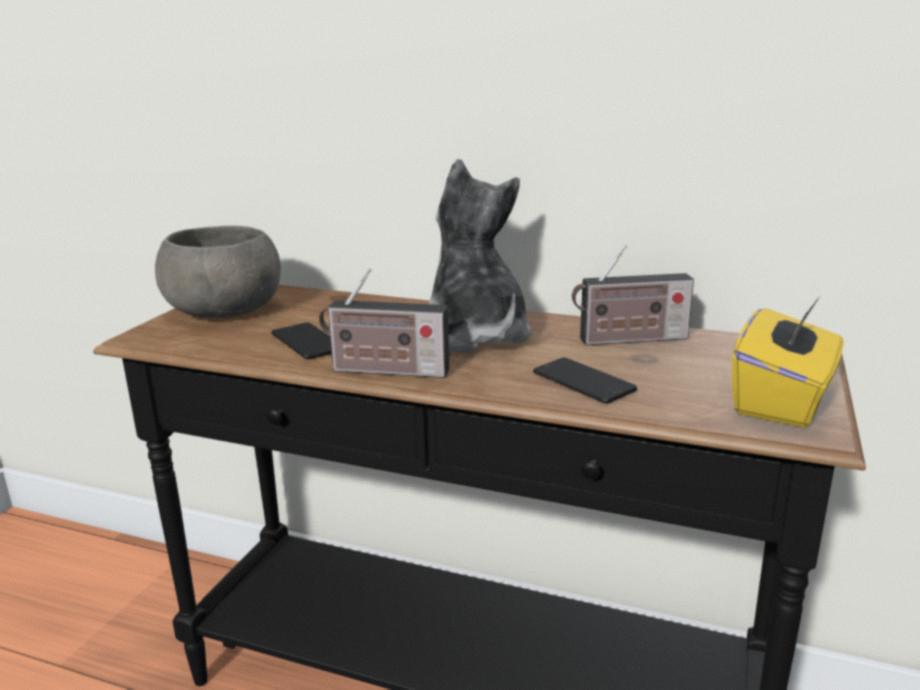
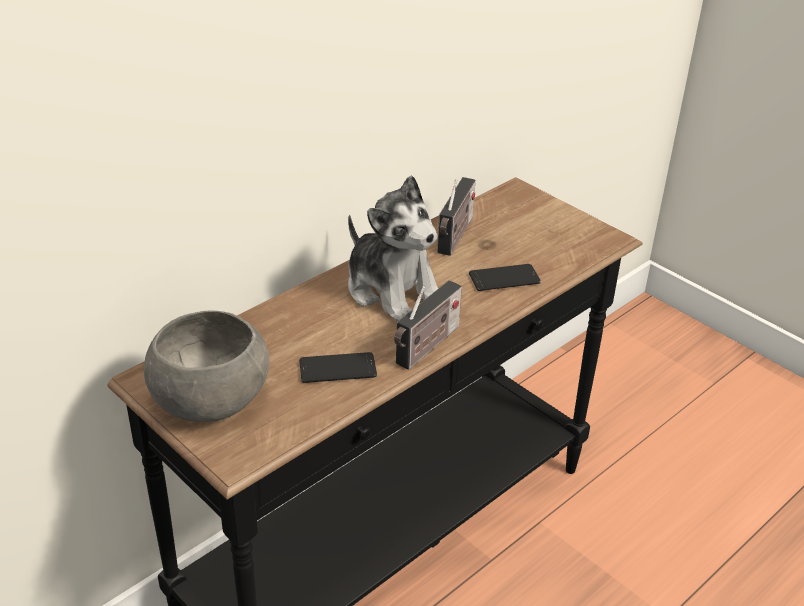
camera: 65 degrees left, 15 degrees up
plush toy [429,159,531,353] -> plush toy turned 135 degrees counterclockwise [348,175,438,322]
yellow tissue box [732,297,844,428] -> none

